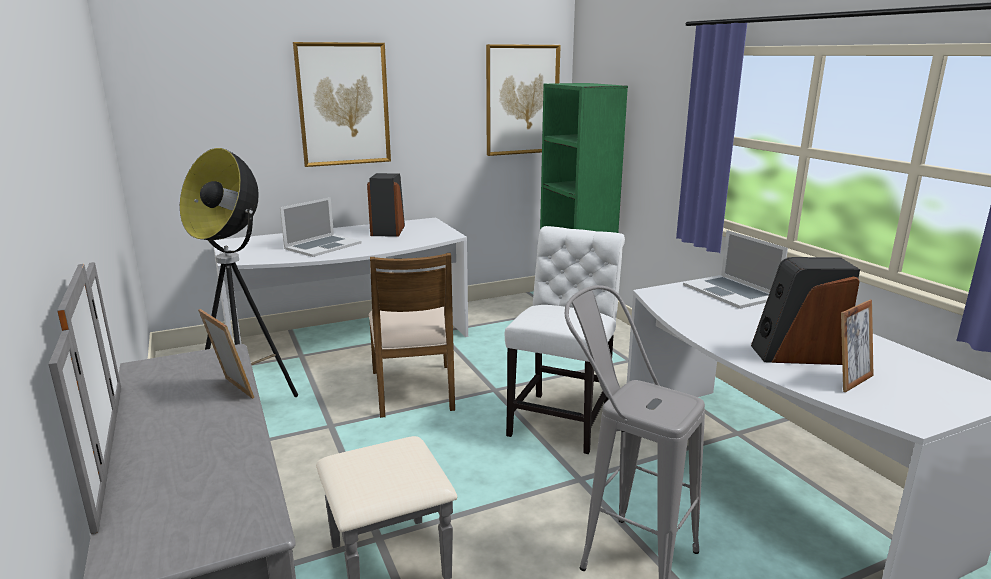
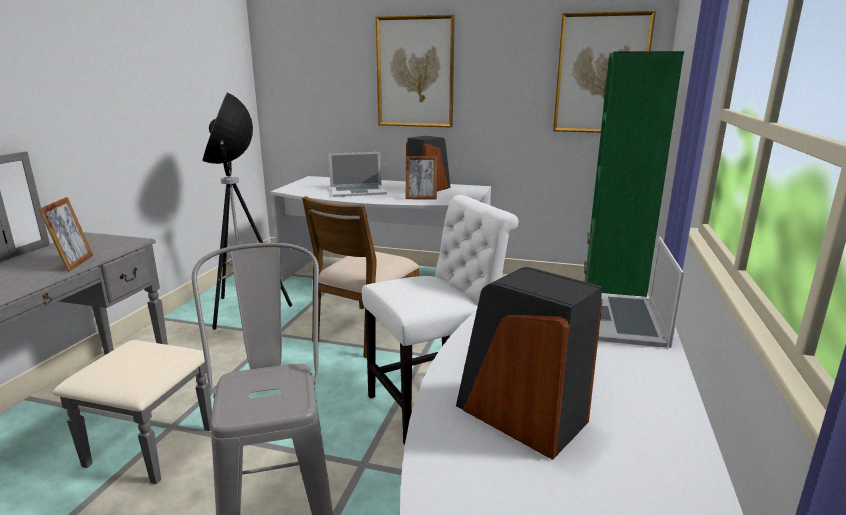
camera: 40 degrees right, 0 degrees up
picture frame [841,300,874,392] -> picture frame moved to [406,156,437,200]

